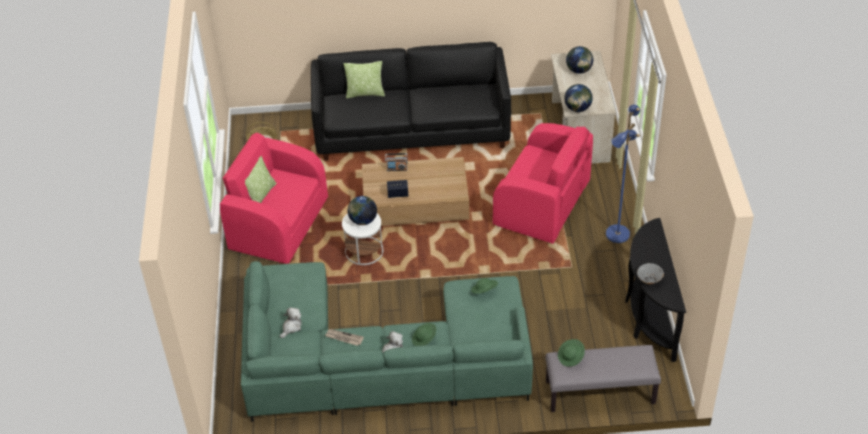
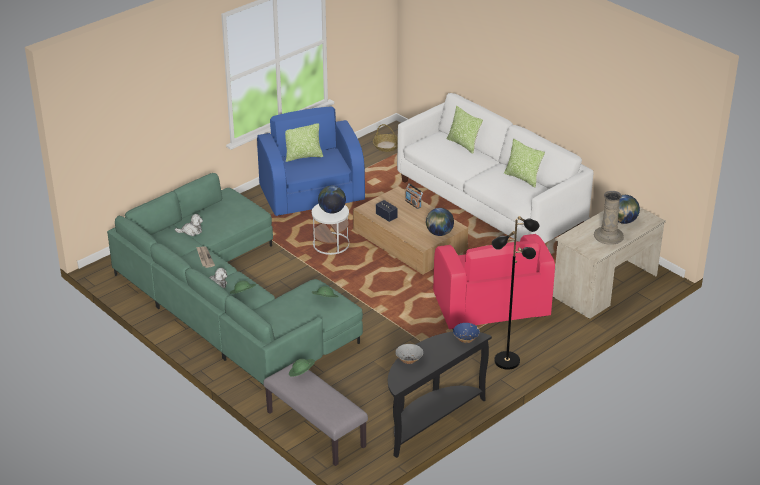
camera: 50 degrees right, 10 degrees down
pink armchair [220,133,328,264] -> blue armchair [257,106,365,216]
black sofa [311,42,511,161] -> white sofa [397,93,593,243]
globe [564,84,593,112] -> globe moved to [426,208,454,236]
blue floor lamp [606,105,640,243] -> black floor lamp [492,216,539,370]
none -> blue bowl [453,323,480,343]
none -> pillow [504,139,545,188]
none -> beige vase [594,191,624,245]

